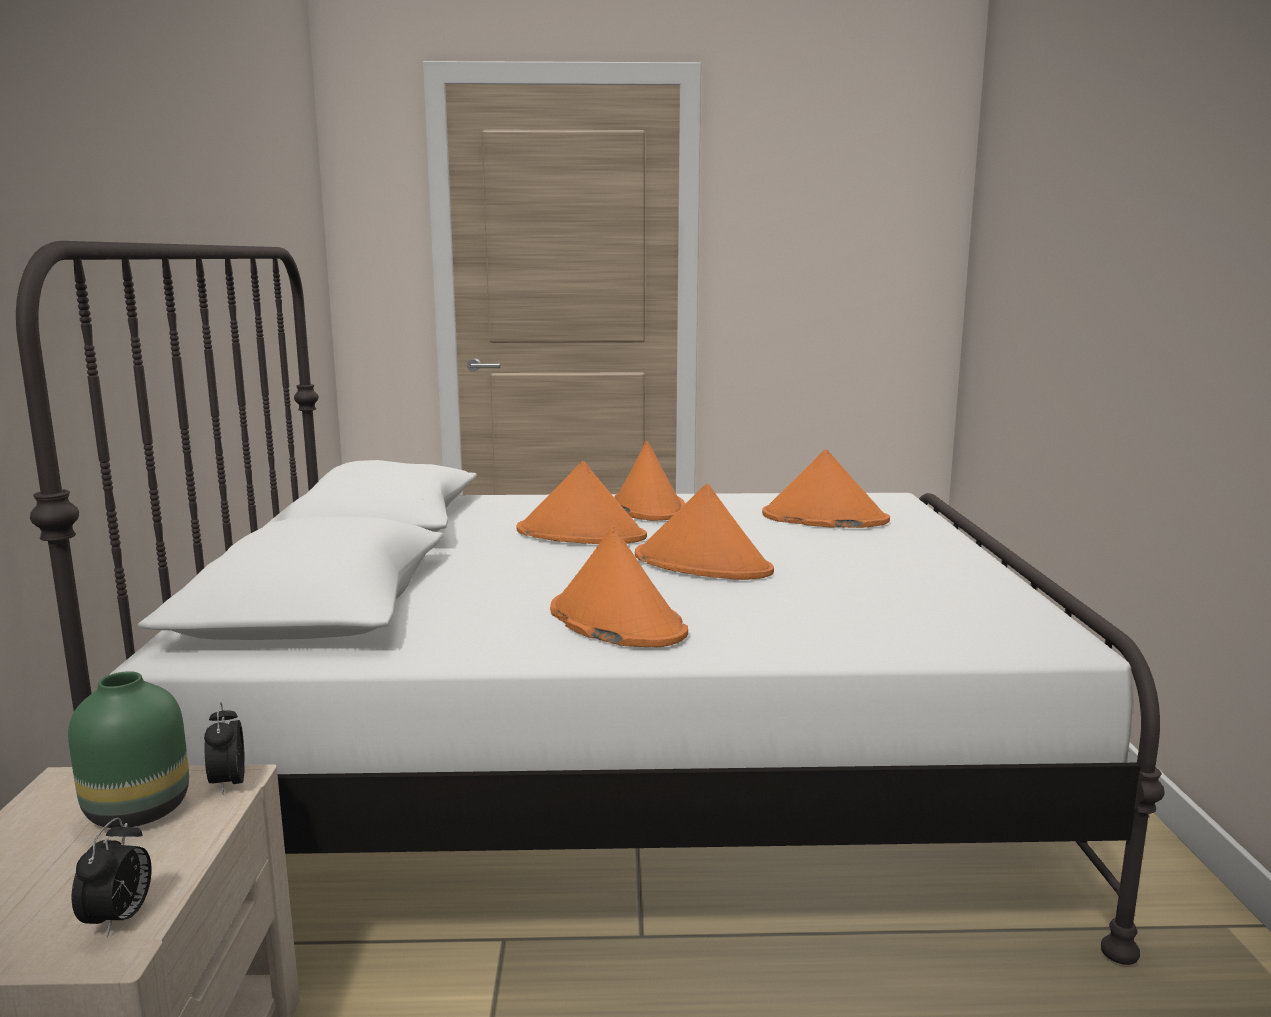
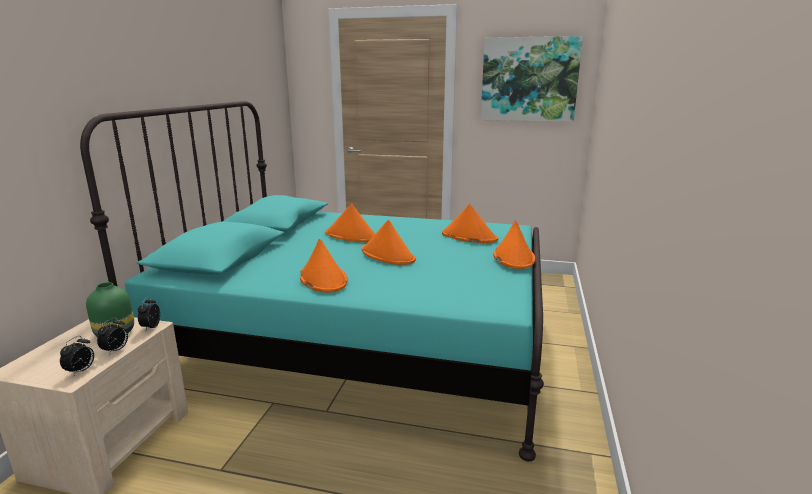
camera: 15 degrees right, 5 degrees up
white bed [16,241,1165,965] -> turquoise bed [80,101,544,462]
orange hat [614,440,685,521] -> orange hat moved to [493,220,535,269]
none -> alarm clock [97,317,128,355]
none -> picture [481,36,583,122]

